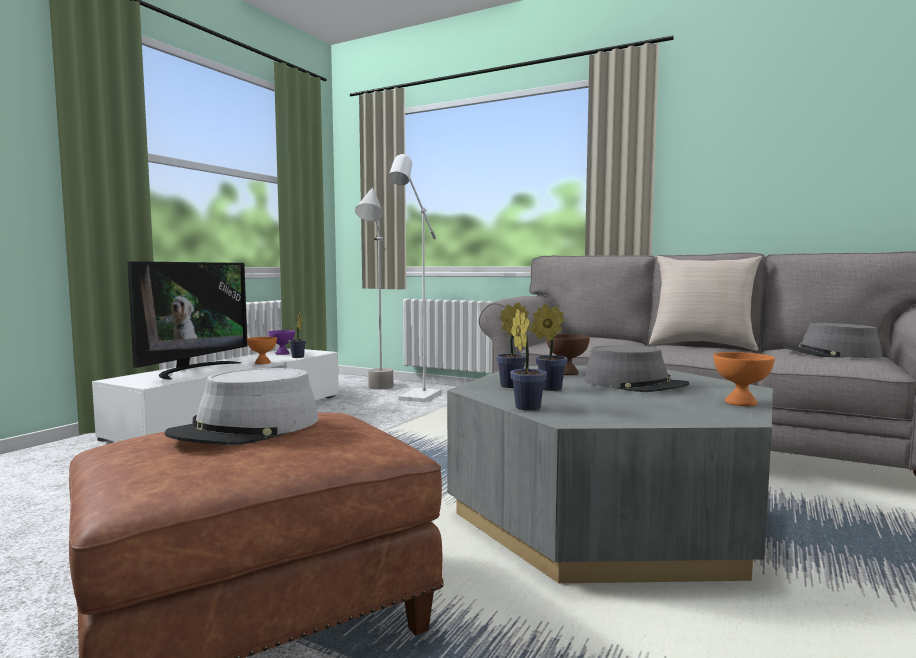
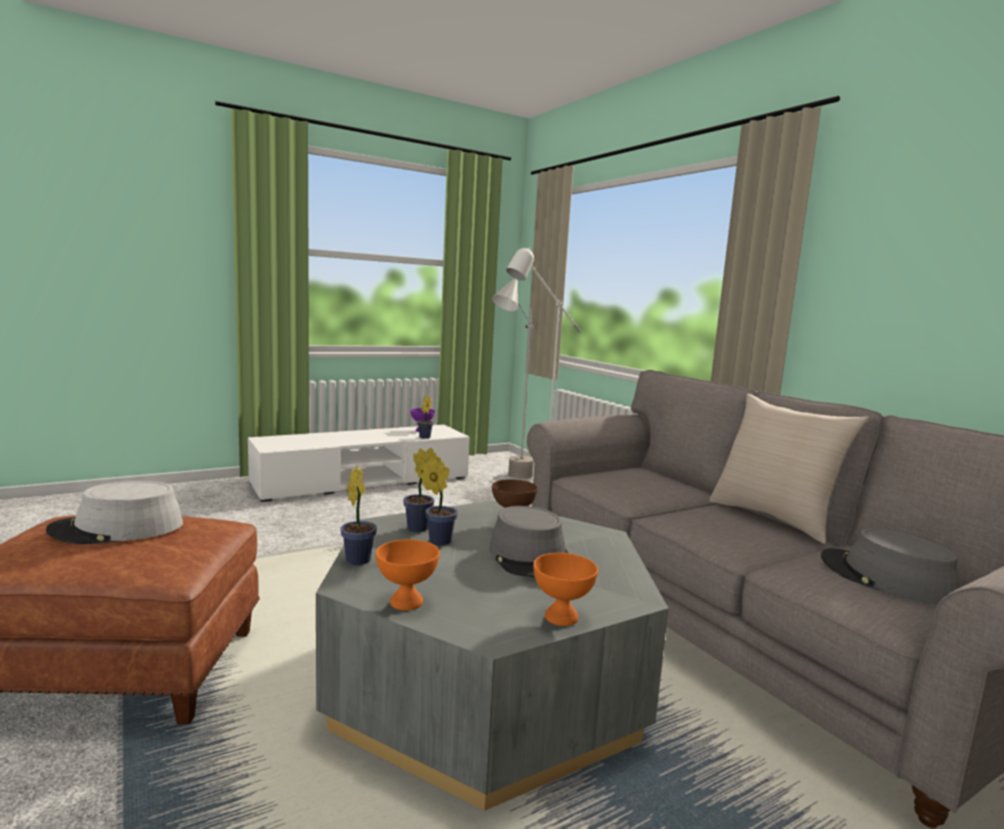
camera: 30 degrees right, 5 degrees up
television [127,261,247,380] -> none
orange bowl [247,337,277,364] -> orange bowl moved to [376,539,440,611]

